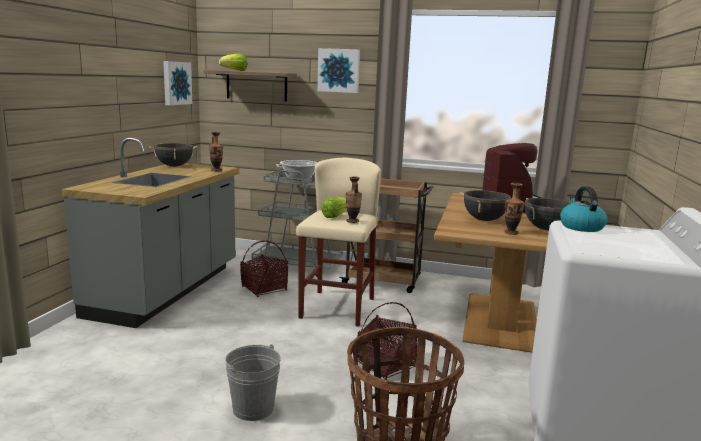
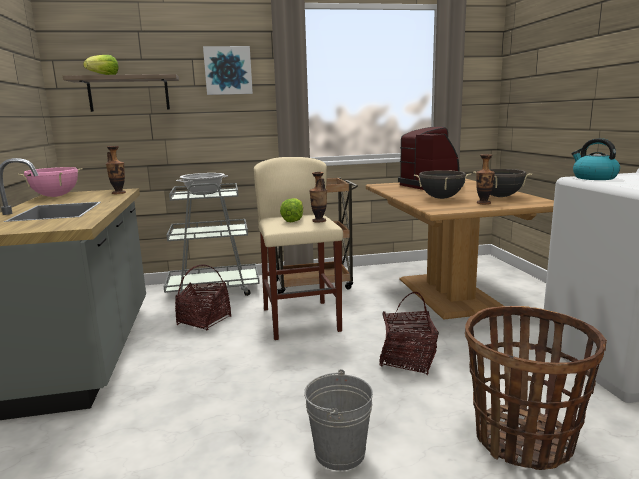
camera: 25 degrees left, 0 degrees up
black cooking pot [149,143,198,167] -> pink cooking pot [18,167,83,197]
picture [163,61,192,105] -> none

